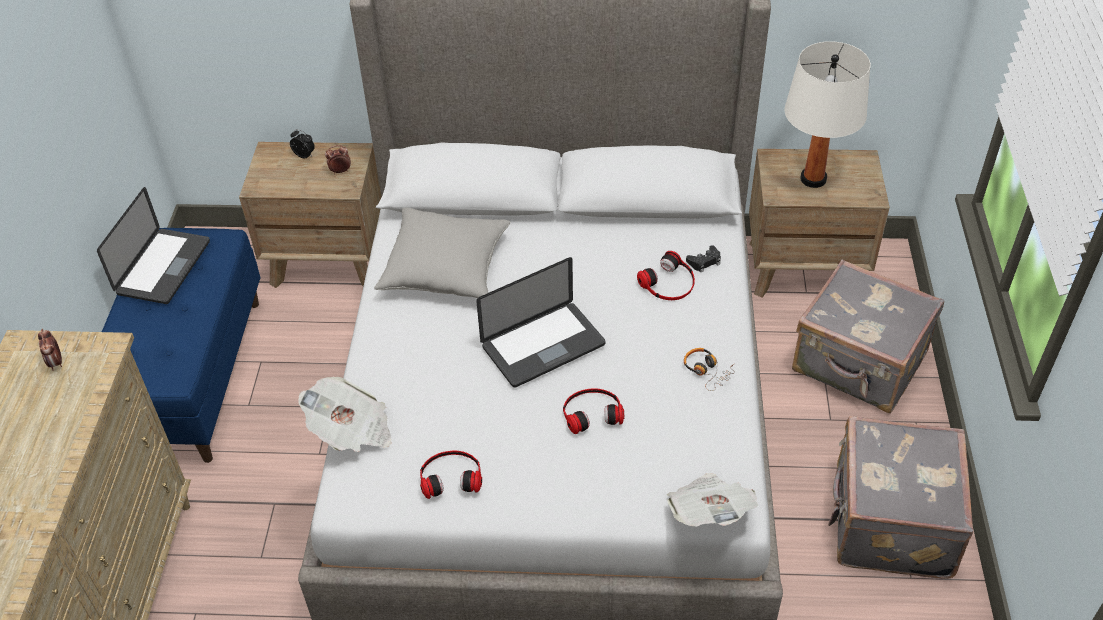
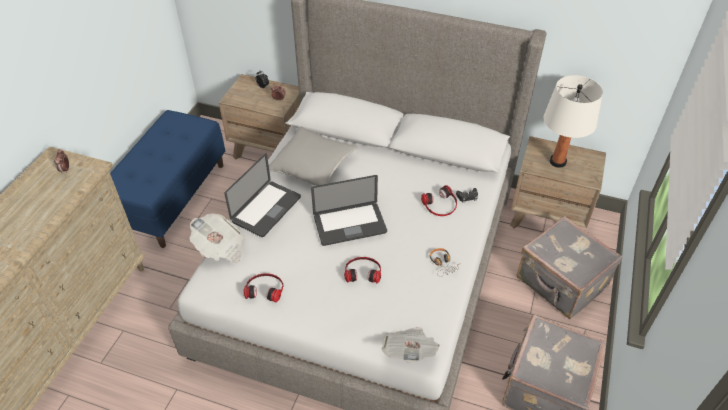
camera: 15 degrees right, 0 degrees up
laptop [97,187,210,304] -> laptop moved to [224,153,301,237]

